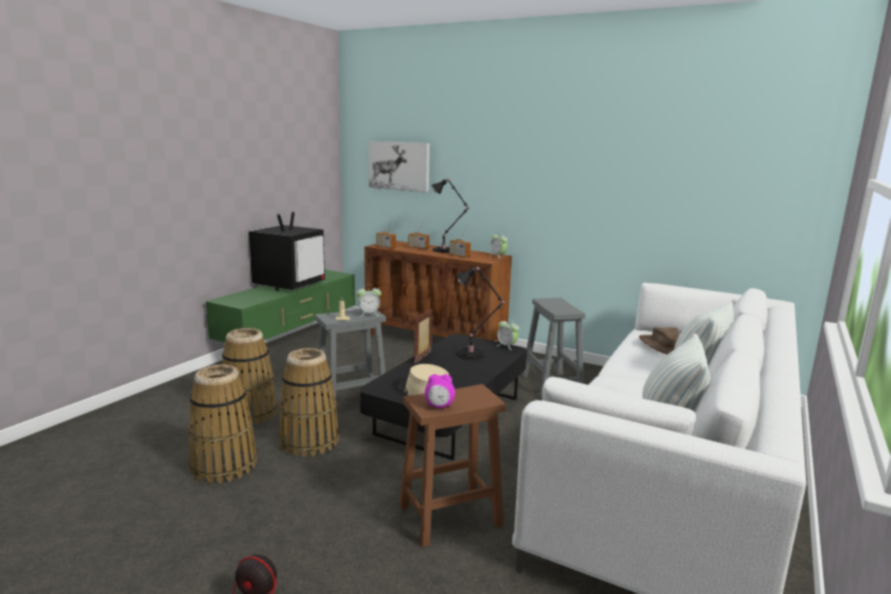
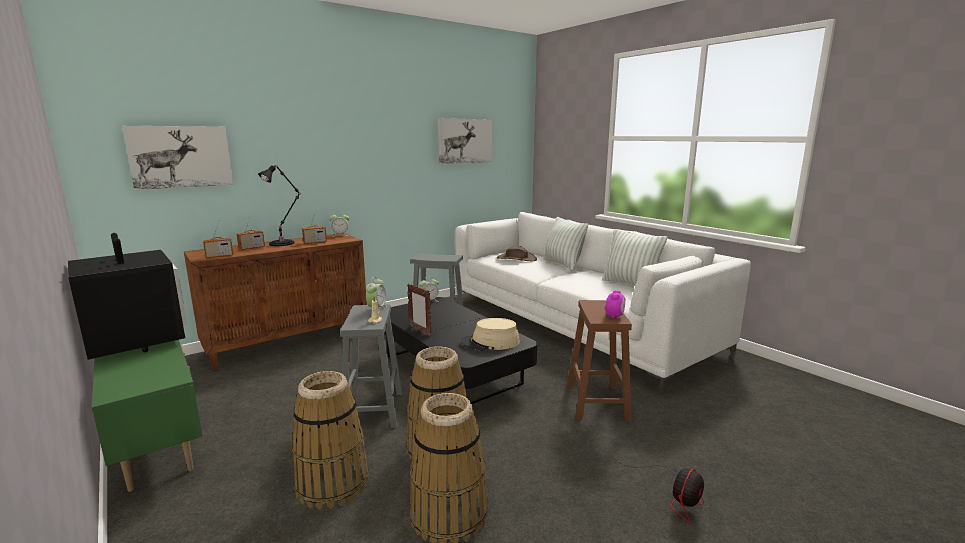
camera: 65 degrees left, 0 degrees up
black table lamp [456,267,505,359] -> none
none -> picture [438,118,492,164]

